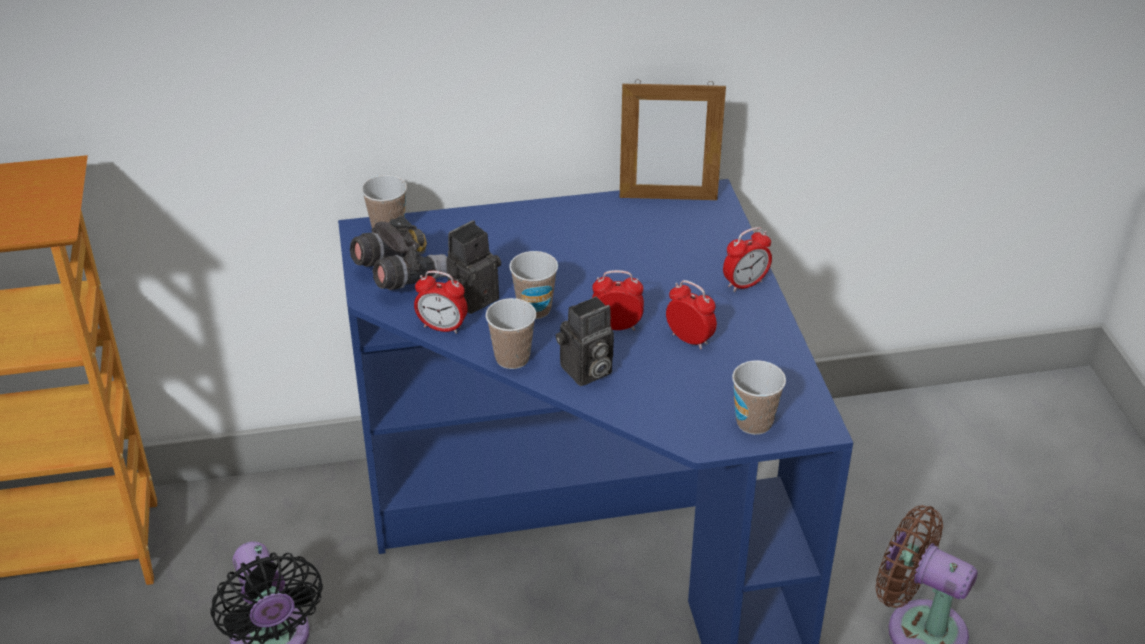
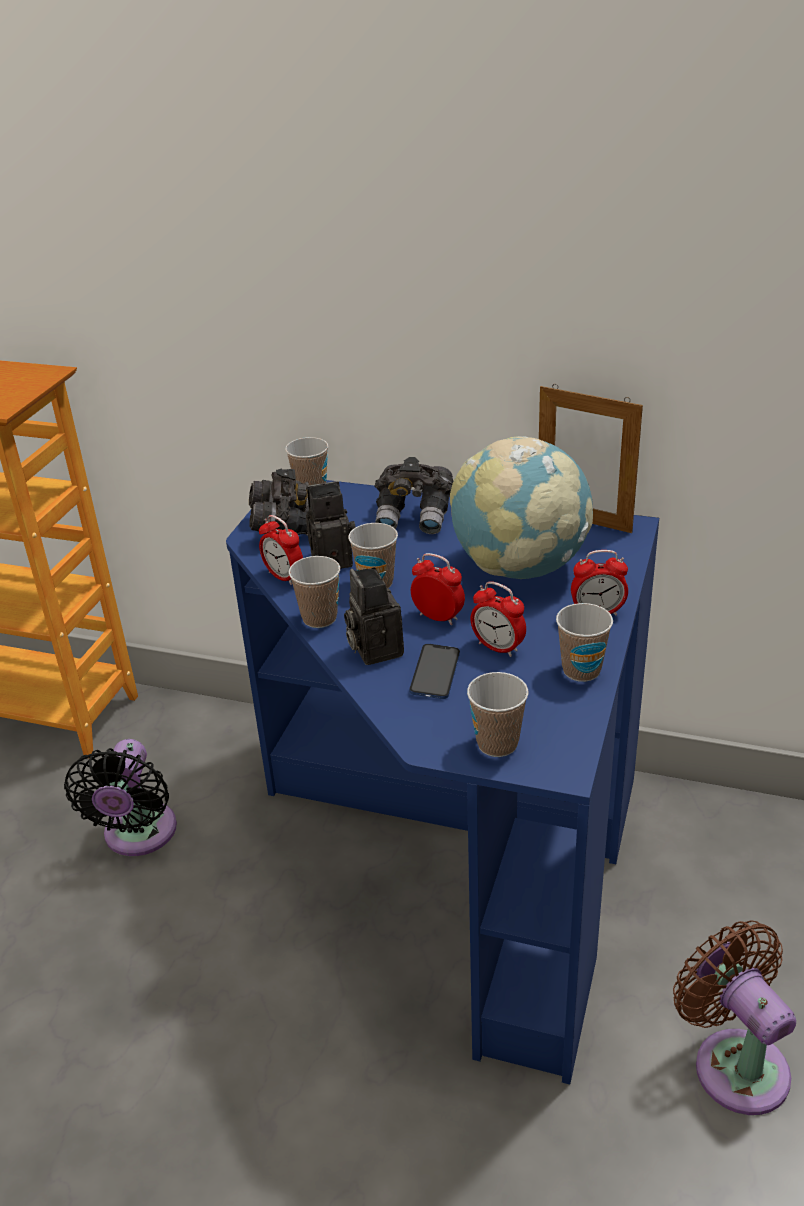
camera: 30 degrees right, 5 degrees down
camera [556,296,614,386] -> camera turned 75 degrees clockwise [344,567,404,665]
alarm clock [666,280,717,349] -> alarm clock turned 150 degrees clockwise [471,581,526,657]
none -> grey binoculars [374,457,453,534]
none -> phone [409,644,460,699]
none -> globe [450,436,593,579]
none -> cup [556,603,613,682]

